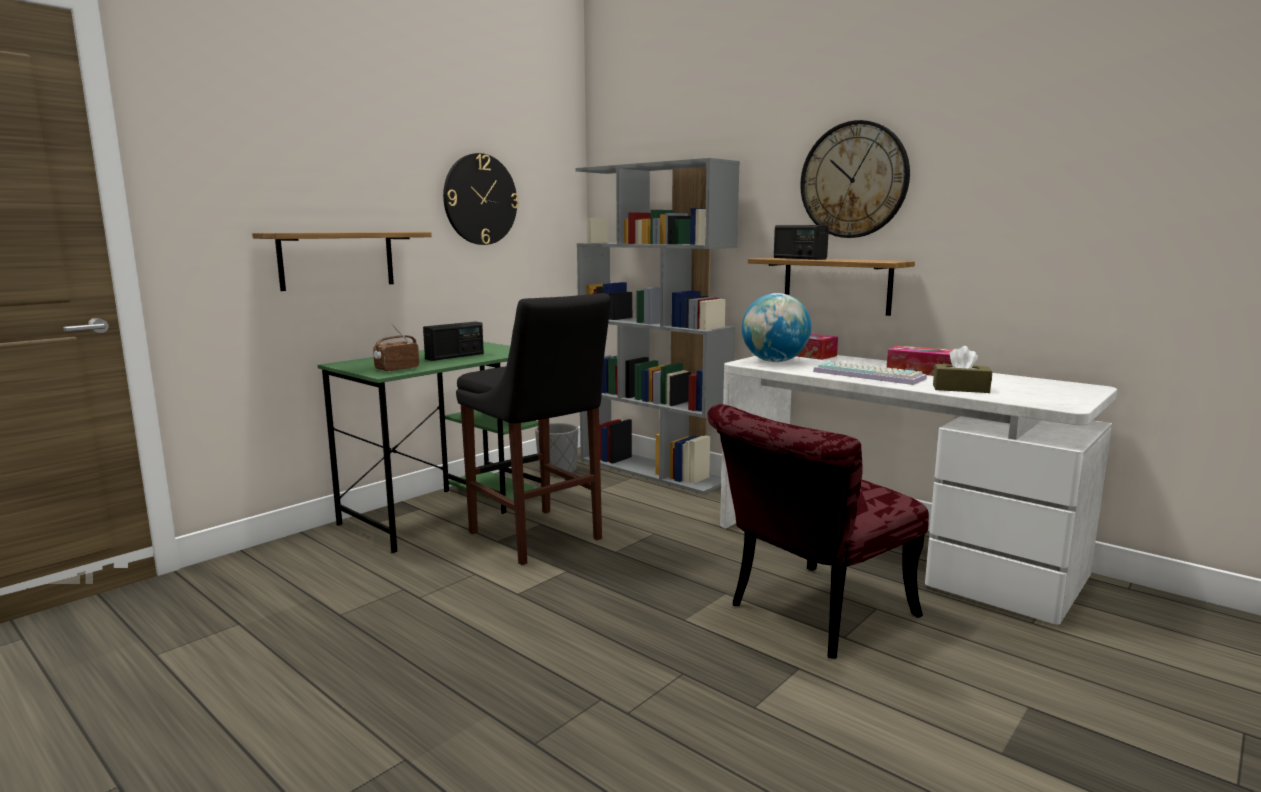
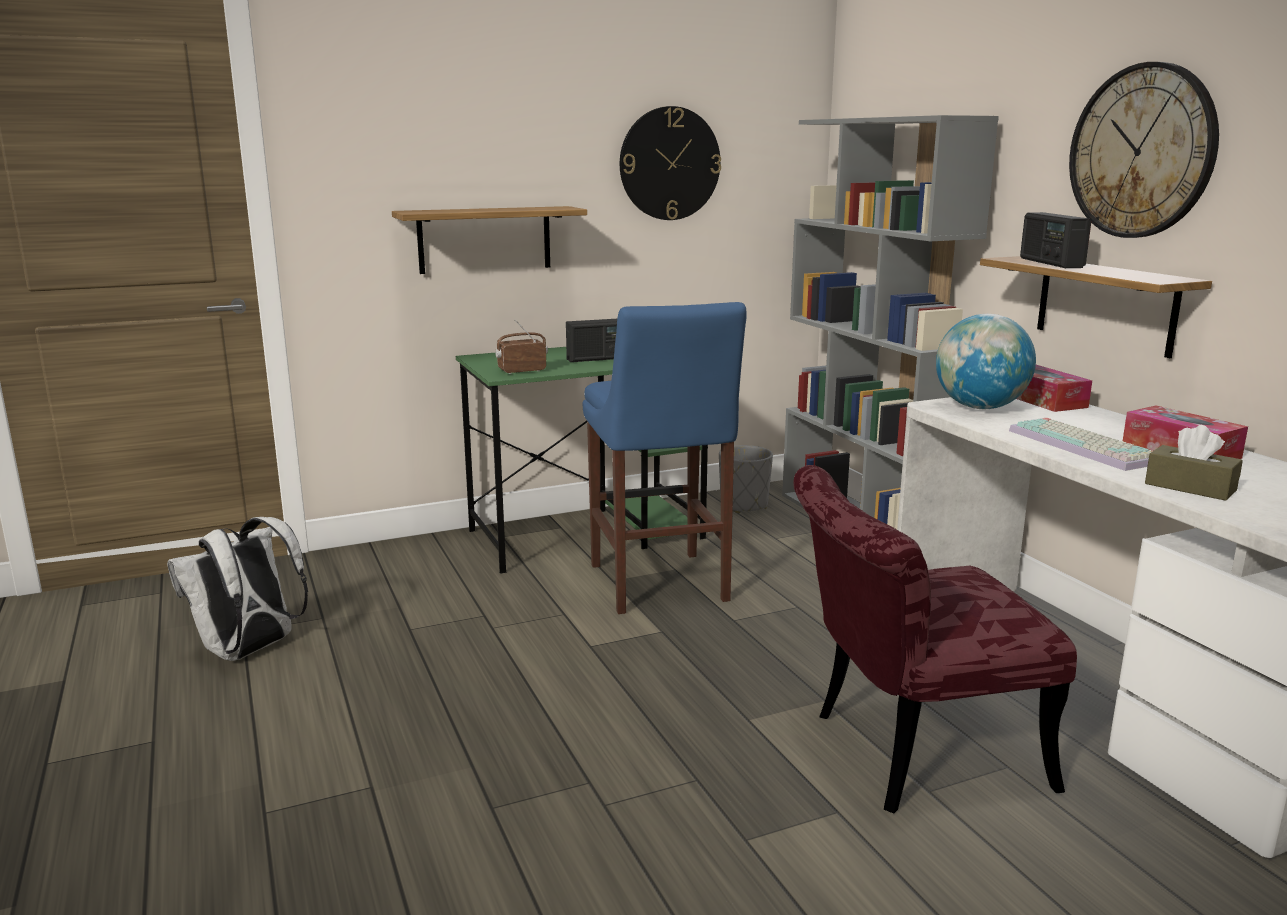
camera: 25 degrees right, 5 degrees up
black stool [456,293,611,565] -> blue stool [583,302,747,614]
none -> white backpack [167,517,308,661]

